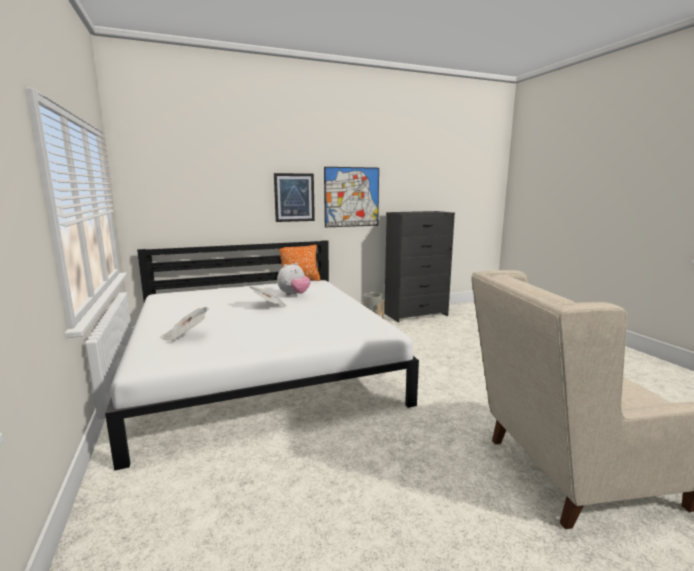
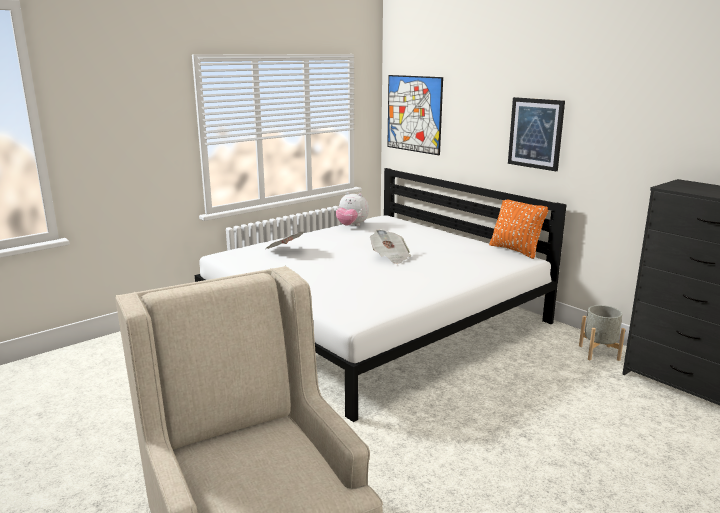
camera: 70 degrees right, 5 degrees up
plush toy [277,263,311,295] -> plush toy moved to [336,192,369,226]
picture [324,167,379,227] -> picture moved to [387,75,443,155]

